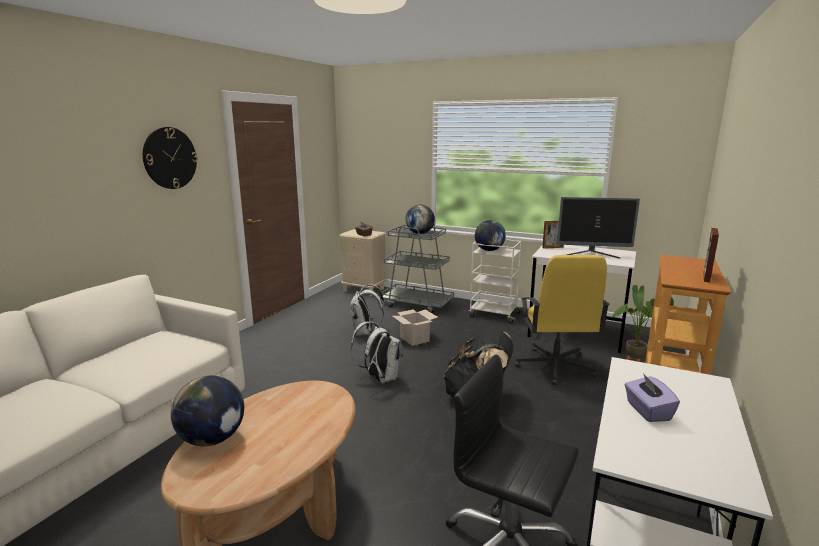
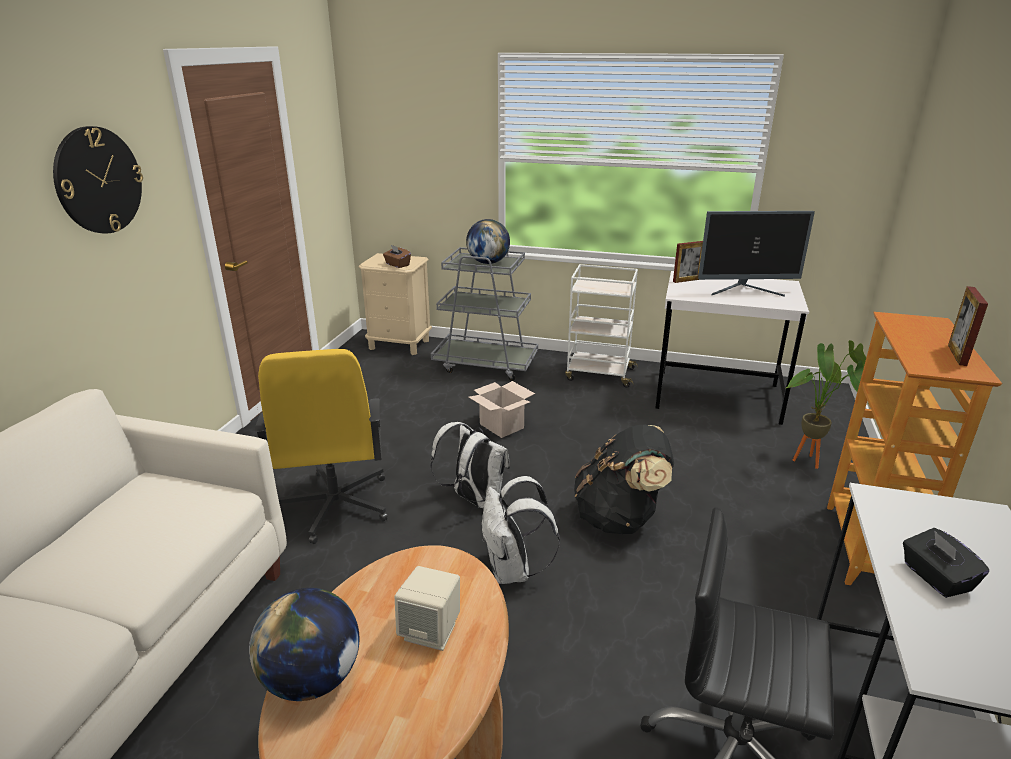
camera: 10 degrees left, 10 degrees up
white backpack [350,284,385,335] -> white backpack moved to [482,476,560,584]
globe [475,220,506,251] -> none
yellow office chair [515,255,610,385] -> yellow office chair moved to [254,349,388,544]
purple tissue box [625,373,680,422] -> black tissue box [903,528,989,598]
none -> beige speaker [394,566,460,651]

